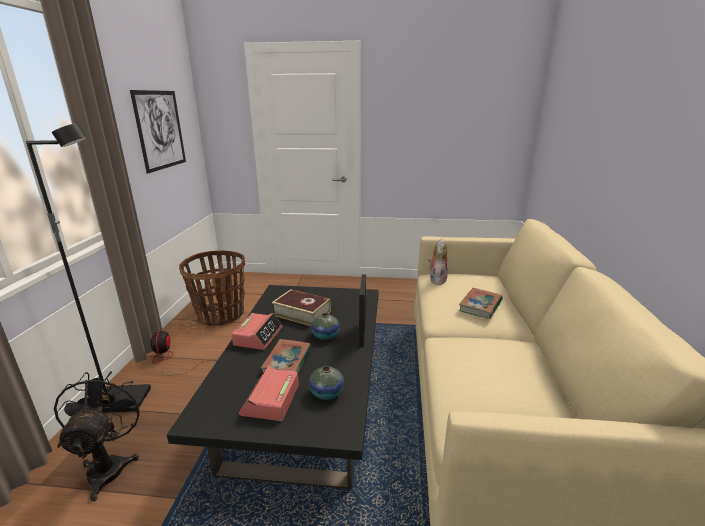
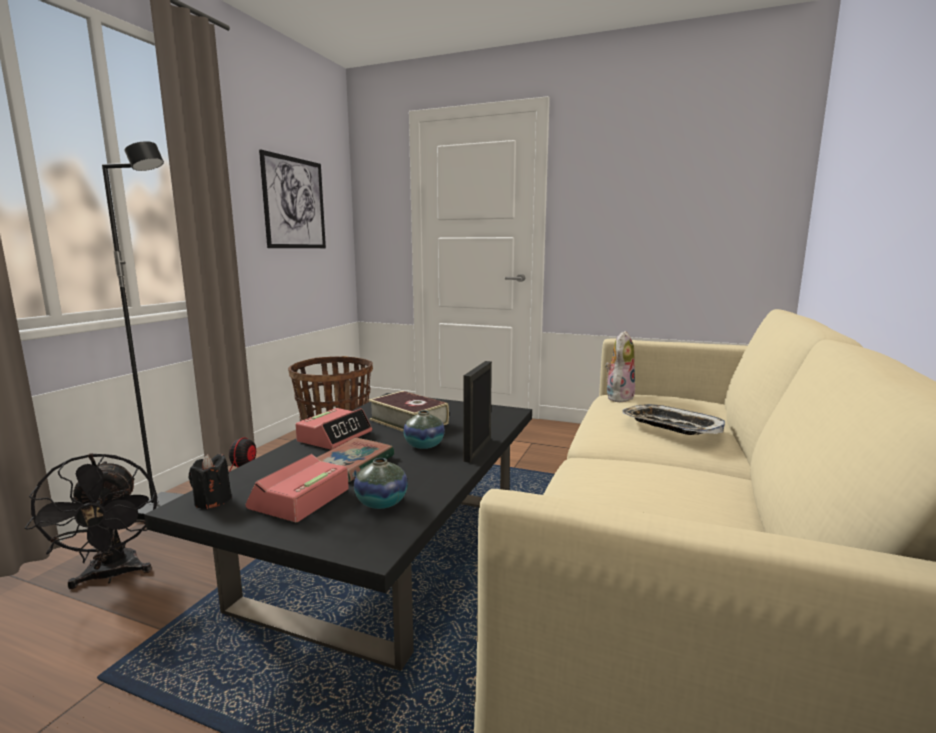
camera: 15 degrees right, 10 degrees down
black fan [54,371,144,502] -> black fan turned 150 degrees clockwise [25,453,157,589]
book [459,288,503,319] -> tray [622,404,725,435]
none -> black candle [189,454,232,509]

